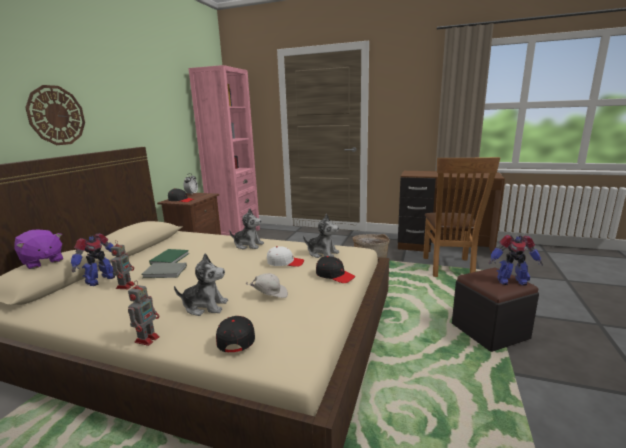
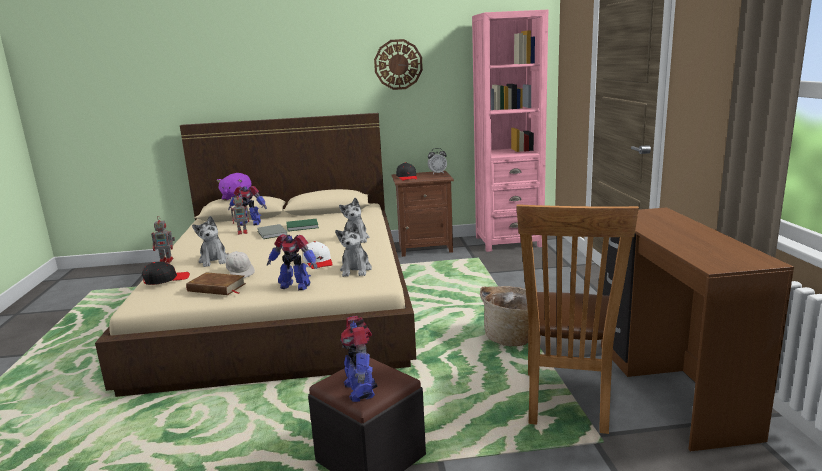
camera: 65 degrees right, 0 degrees up
wall clock [25,85,85,145] -> wall clock moved to [374,39,423,90]
black cap [316,256,355,283] -> toy robot [267,234,317,290]
brown chair [423,157,500,277] -> brown chair turned 60 degrees counterclockwise [516,204,639,434]
none -> brown book [186,272,246,295]

